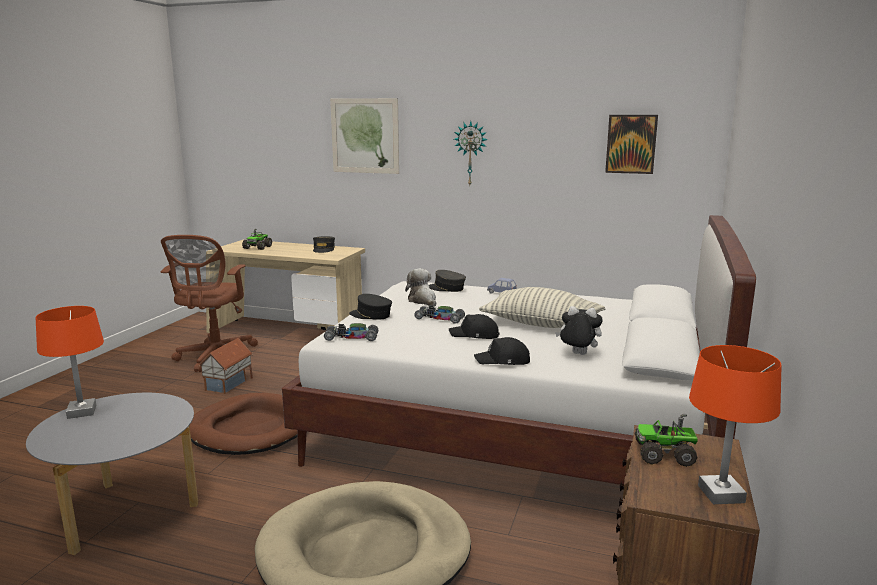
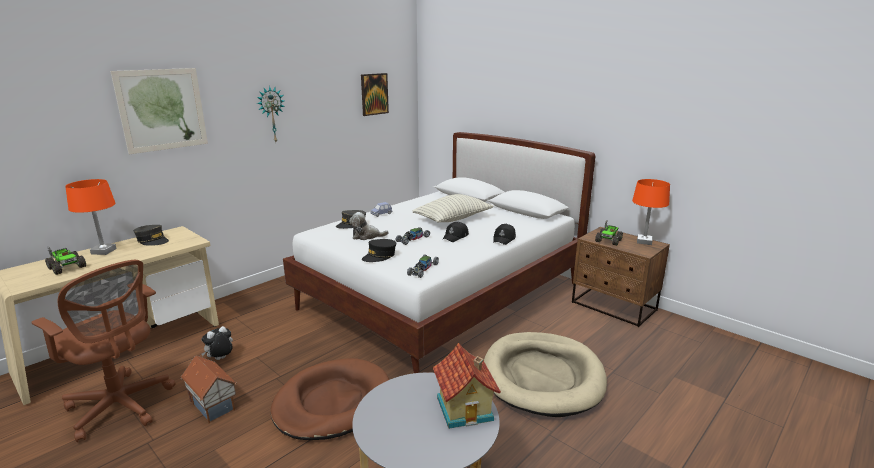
camera: 65 degrees left, 5 degrees up
orange table lamp [36,306,104,419] -> orange table lamp moved to [65,179,117,255]
plush toy [555,306,603,355] -> plush toy moved to [201,326,233,360]
none -> toy house [433,343,501,429]

